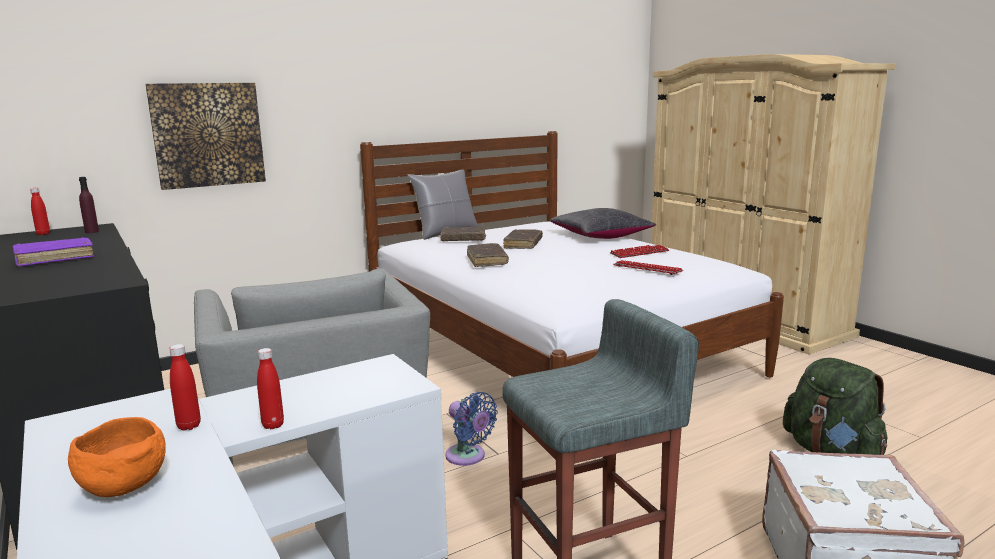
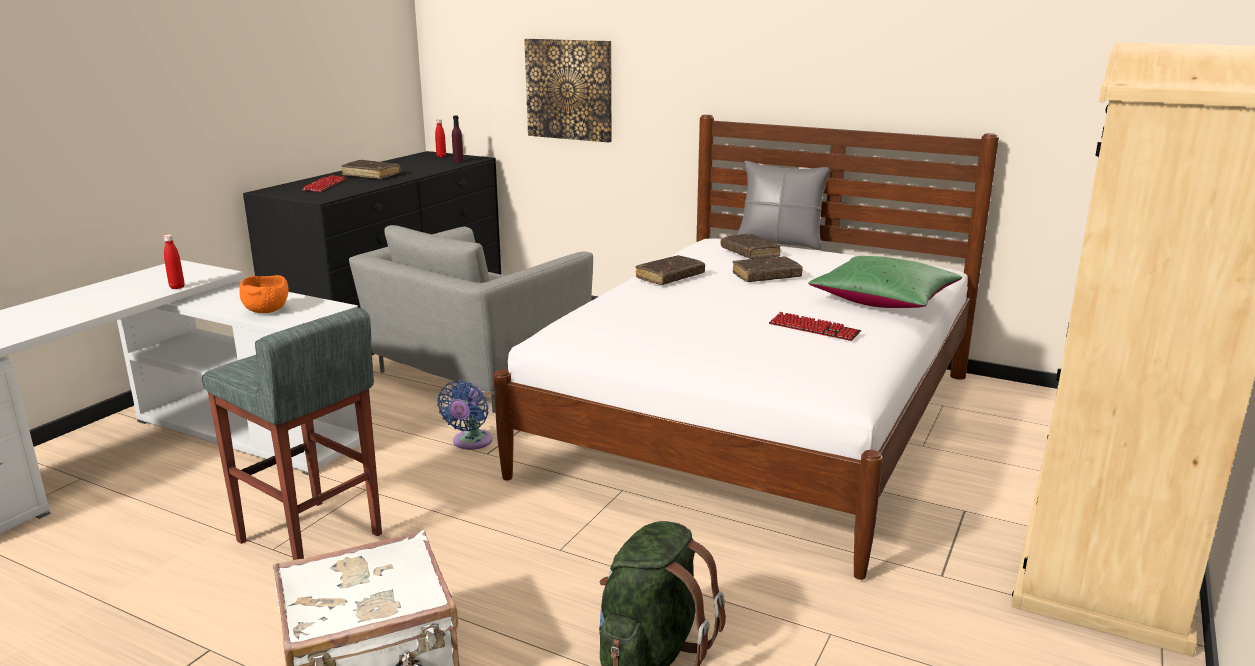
camera: 60 degrees right, 5 degrees up
purple book [13,237,94,267] -> brown book [342,160,401,179]
orange bowl [68,417,166,497] -> orange bowl moved to [240,275,289,313]
red bottle [257,348,284,429] -> none
black pillow [550,208,656,239] -> green pillow [808,256,962,308]
keyboard [613,260,683,275] -> keyboard moved to [302,175,346,192]

